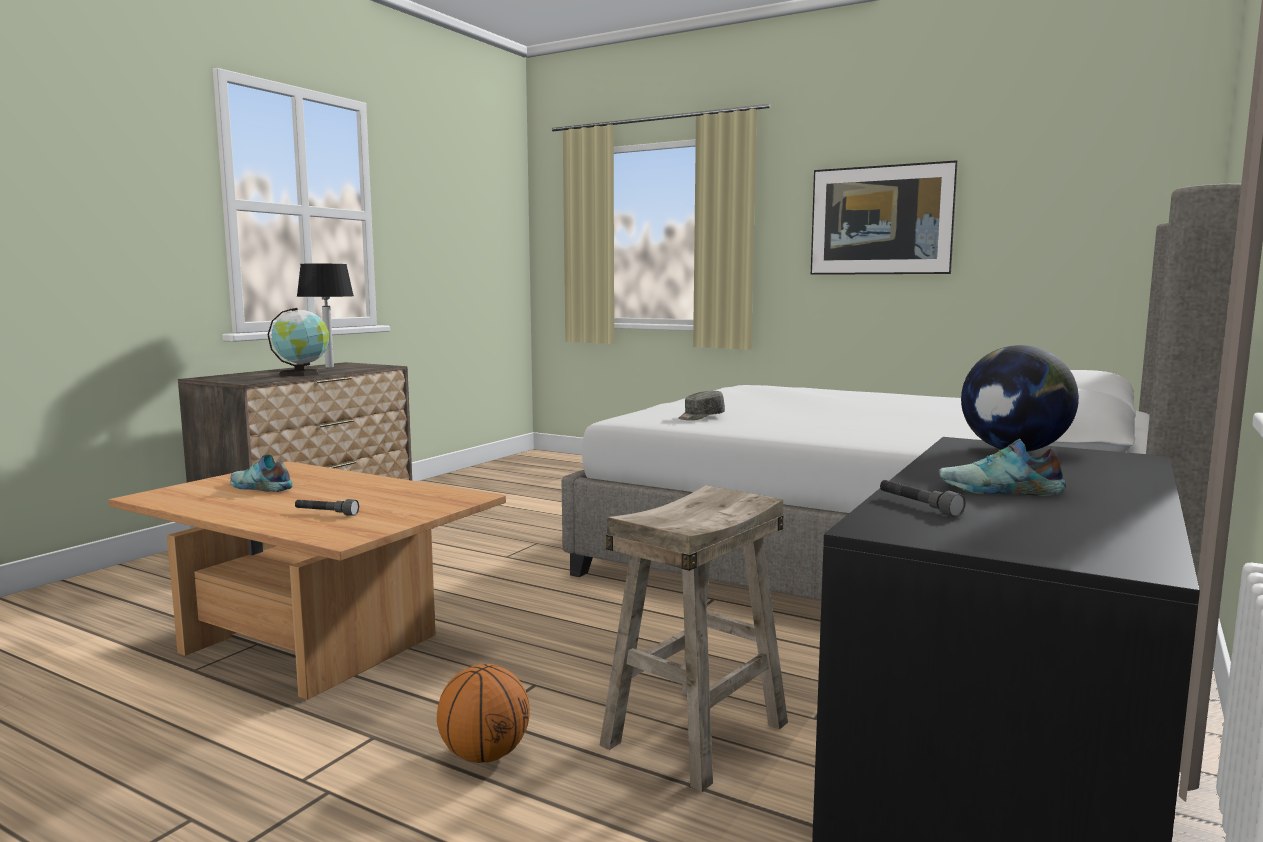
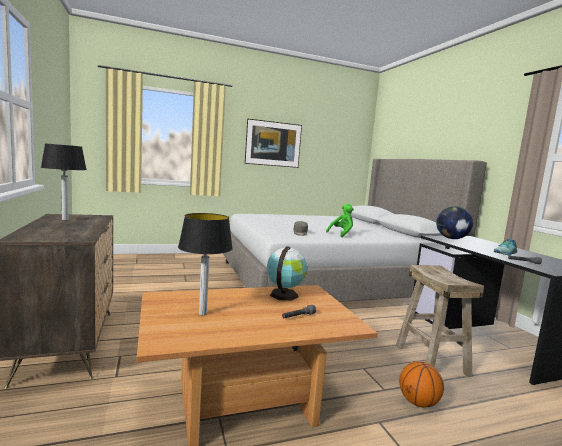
camera: 50 degrees left, 0 degrees up
shoe [230,454,293,492] -> table lamp [178,213,233,315]
globe [267,308,329,376] -> globe moved to [267,246,307,301]
none -> green plush toy [326,204,354,237]

